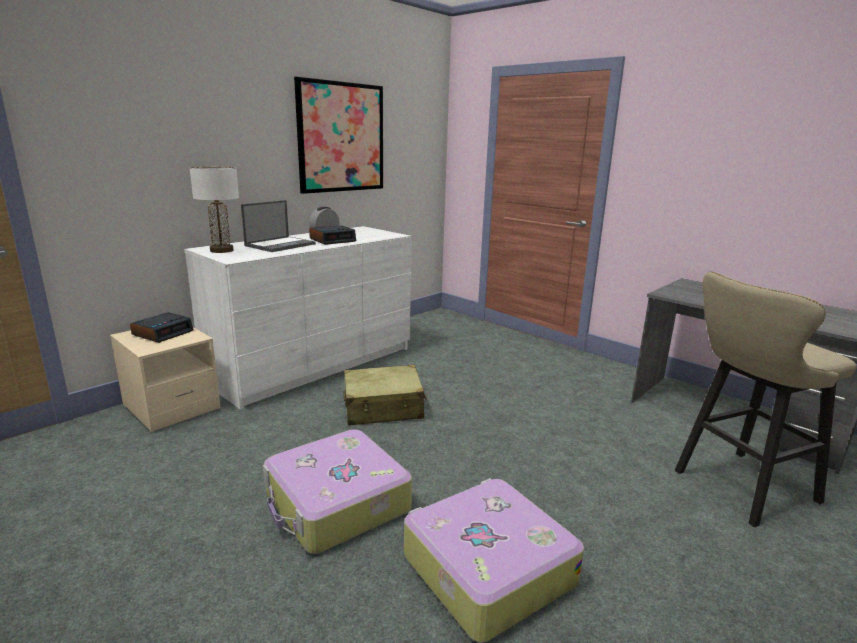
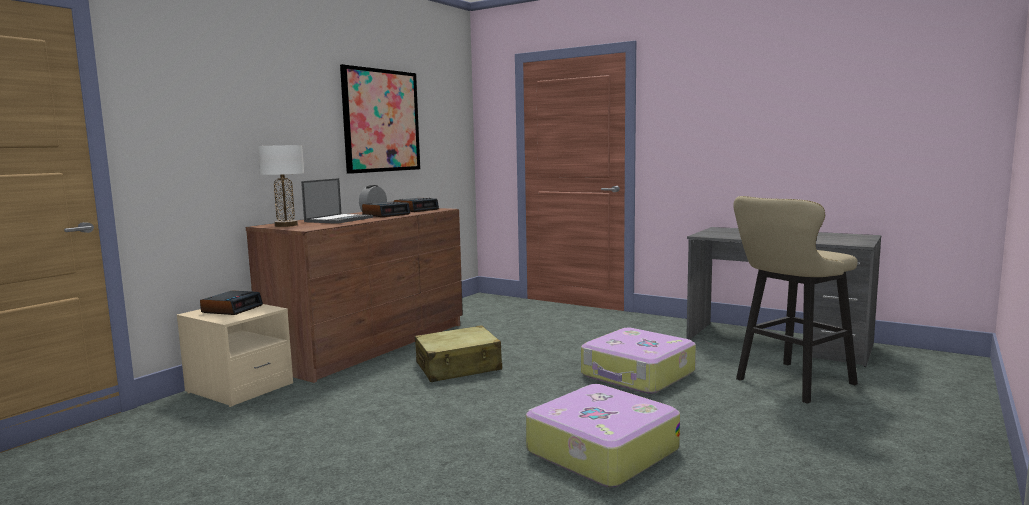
camera: 10 degrees left, 10 degrees down
white dresser [184,226,412,409] -> brown dresser [246,208,463,383]
suitcase [263,429,412,554] -> suitcase moved to [581,328,696,394]
none -> alarm clock [394,198,439,212]

